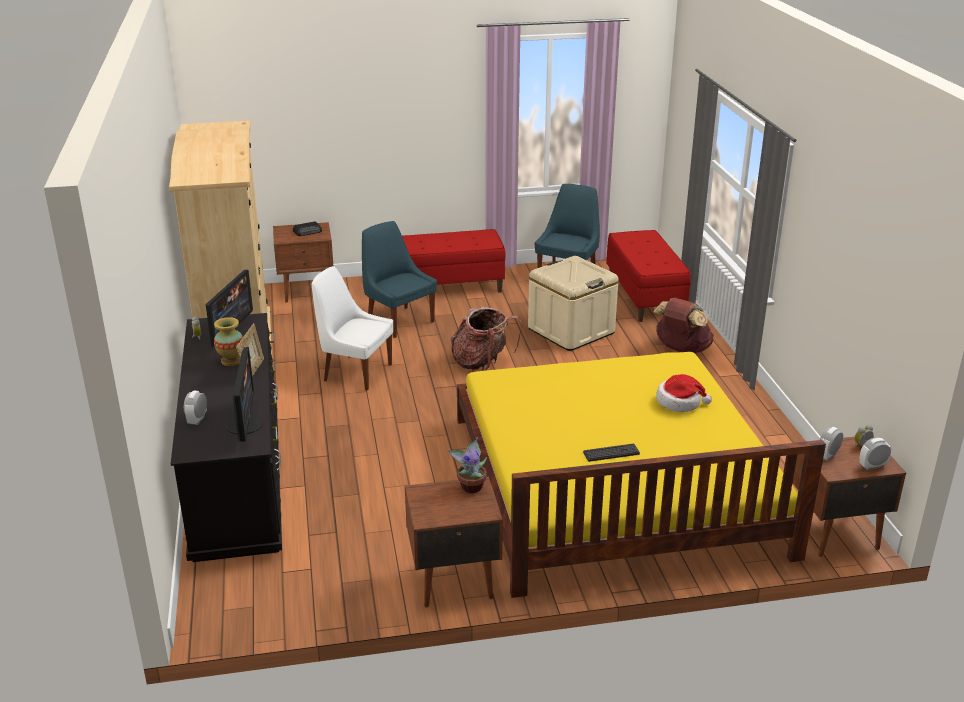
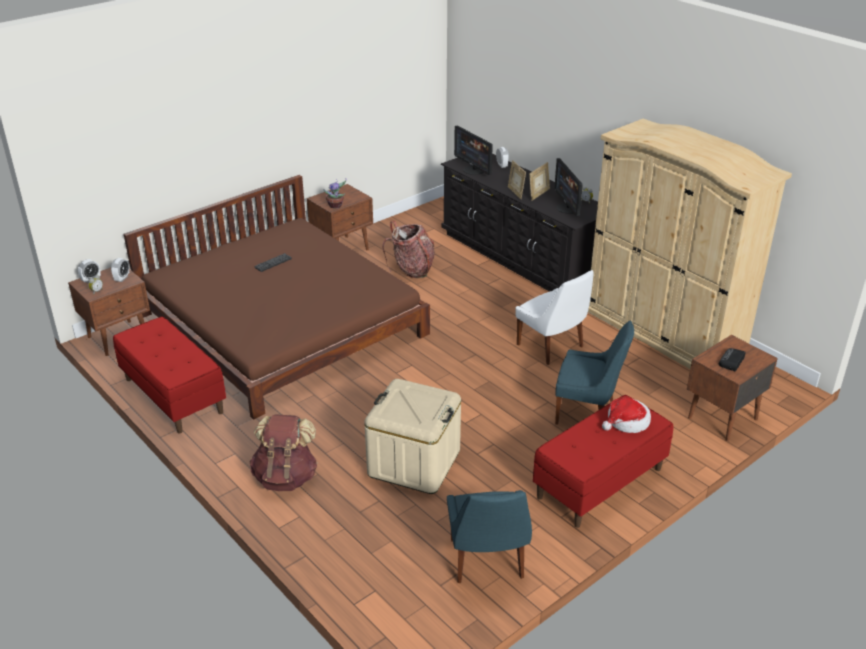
camera: 150 degrees right, 5 degrees up
vase [214,317,243,366] -> picture frame [529,162,550,201]
white chair [312,266,393,391] -> white chair turned 60 degrees clockwise [515,270,594,365]
backpack [451,306,522,371] -> backpack moved to [382,221,435,278]
yellow bed [457,352,826,598] -> brown bed [124,175,430,420]
red bench [606,230,691,322] -> red bench moved to [113,316,226,434]
hat [656,374,712,412] -> hat moved to [602,398,651,433]

